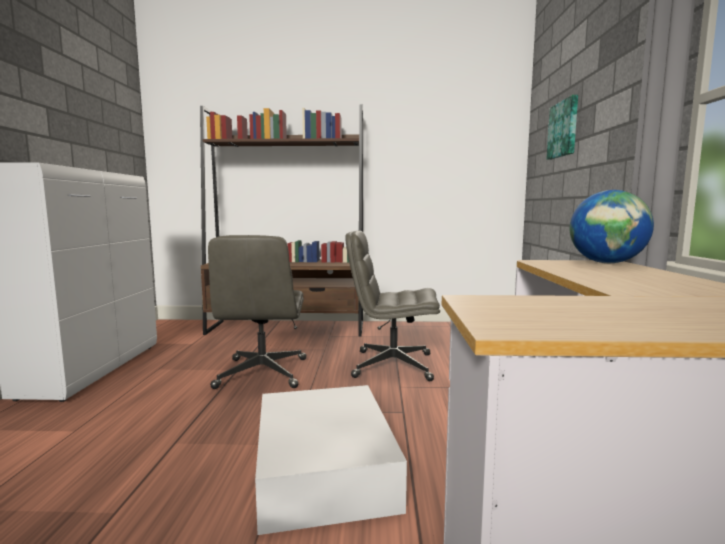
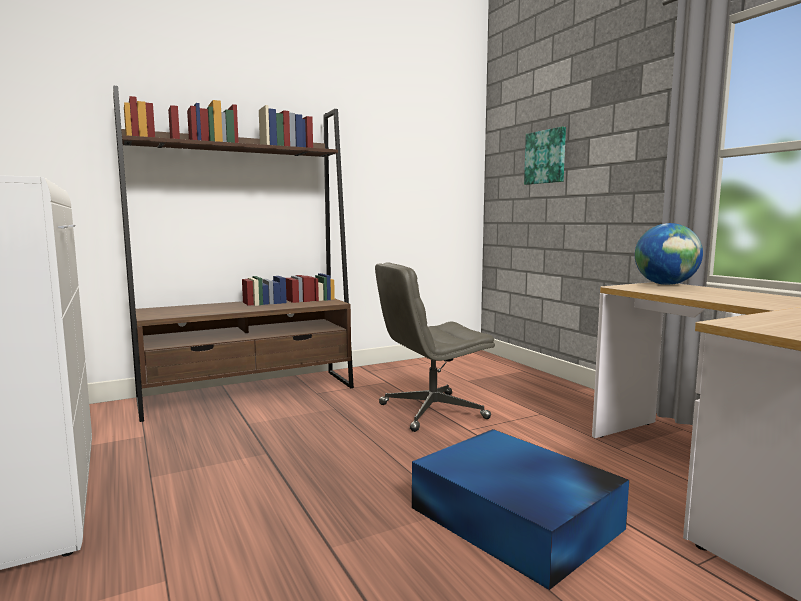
camera: 30 degrees left, 0 degrees up
grey office chair [208,235,306,389] -> none
white storage box [255,385,407,535] -> blue storage box [412,429,629,590]

